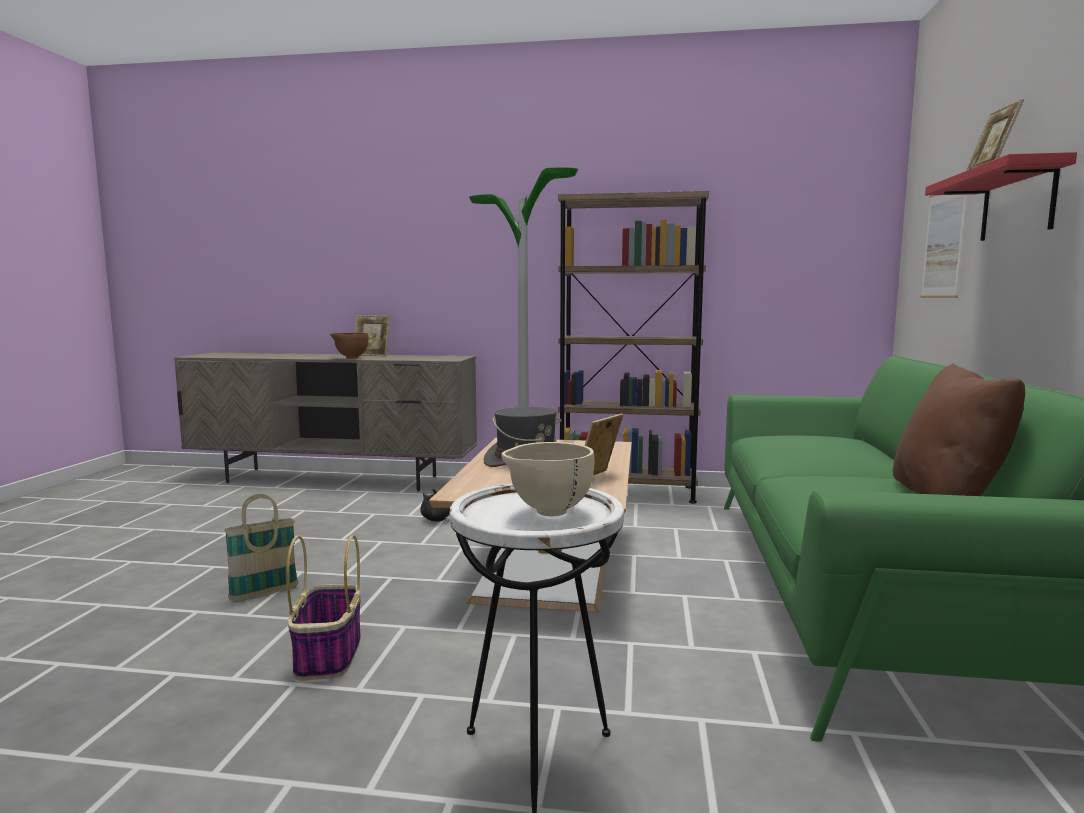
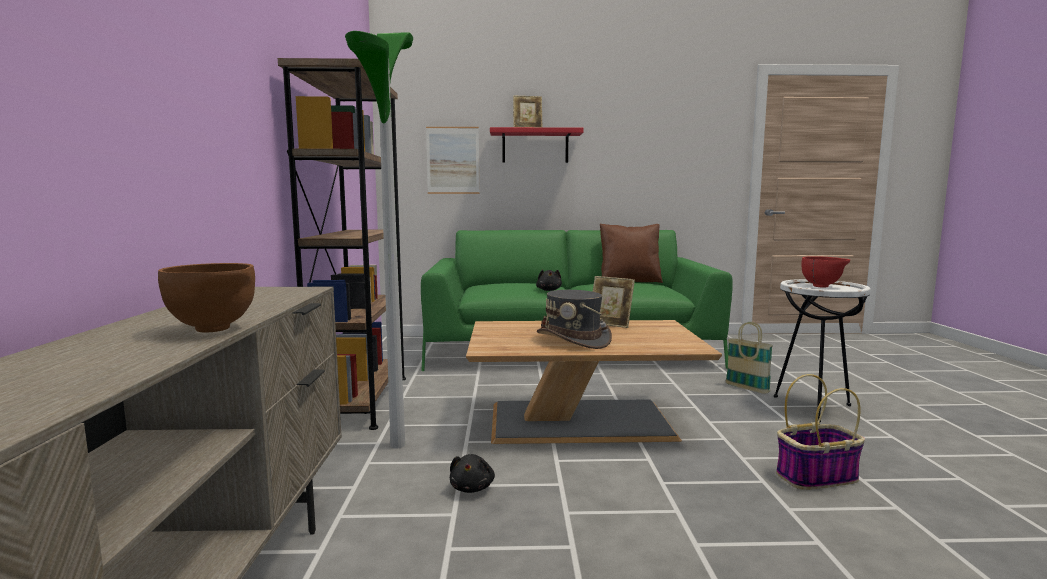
camera: 100 degrees left, 0 degrees up
basket [224,494,298,602] -> basket moved to [725,322,773,394]
picture frame [355,315,390,356] -> none
beige bowl [501,442,595,516] -> red bowl [801,256,850,287]
none -> black plush toy [536,269,562,291]

